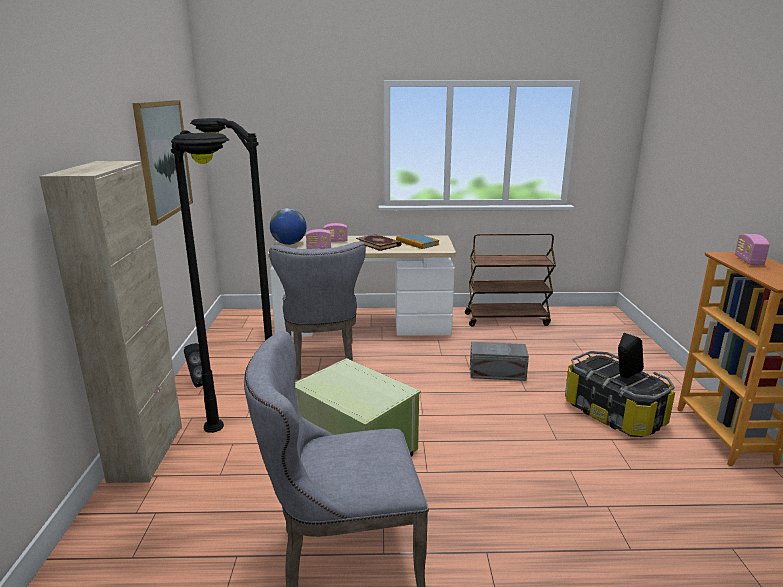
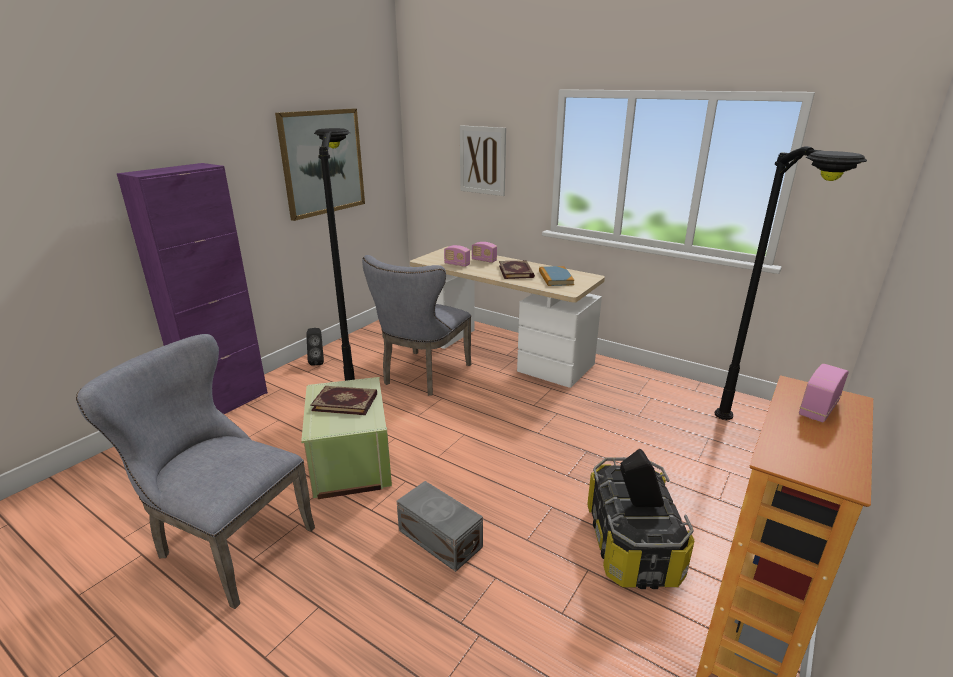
camera: 35 degrees right, 5 degrees up
beige cabinet [39,161,182,483] -> purple cabinet [117,163,268,414]
black floor lamp [171,130,229,433] -> black floor lamp moved to [715,146,867,420]
globe [270,208,307,245] -> none
brown cart [465,233,556,326] -> none
grey storage box [470,342,529,381] -> grey storage box moved to [397,481,483,572]
none -> book [310,386,377,415]
none -> picture [460,125,506,196]

